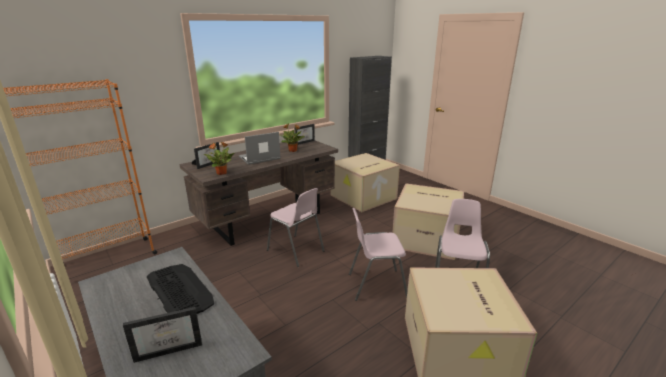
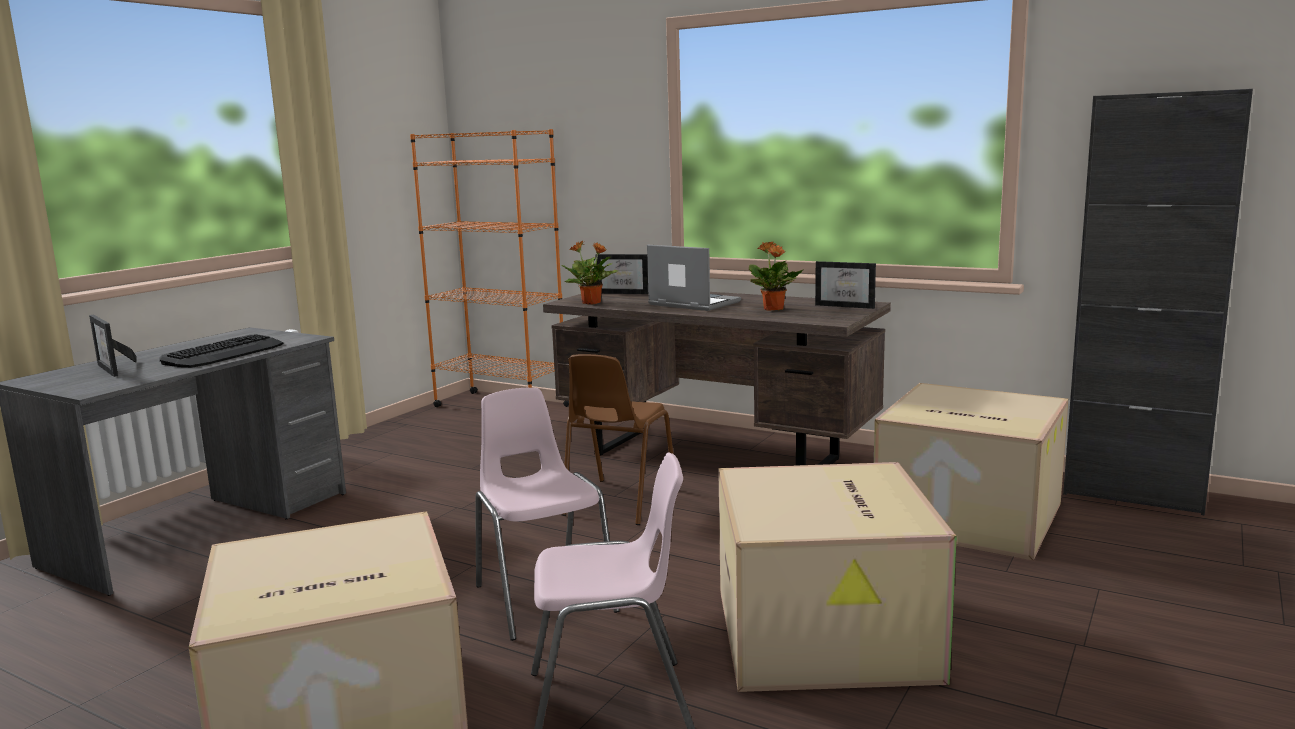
camera: 70 degrees right, 10 degrees down
pink chair [267,188,324,267] -> brown chair [561,354,673,525]

